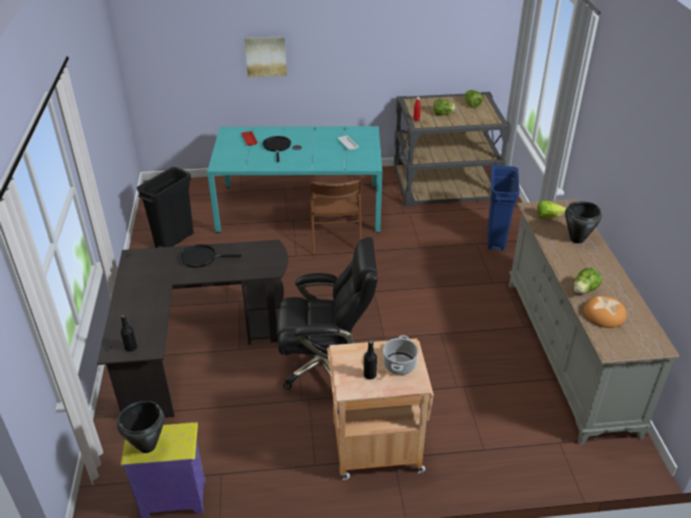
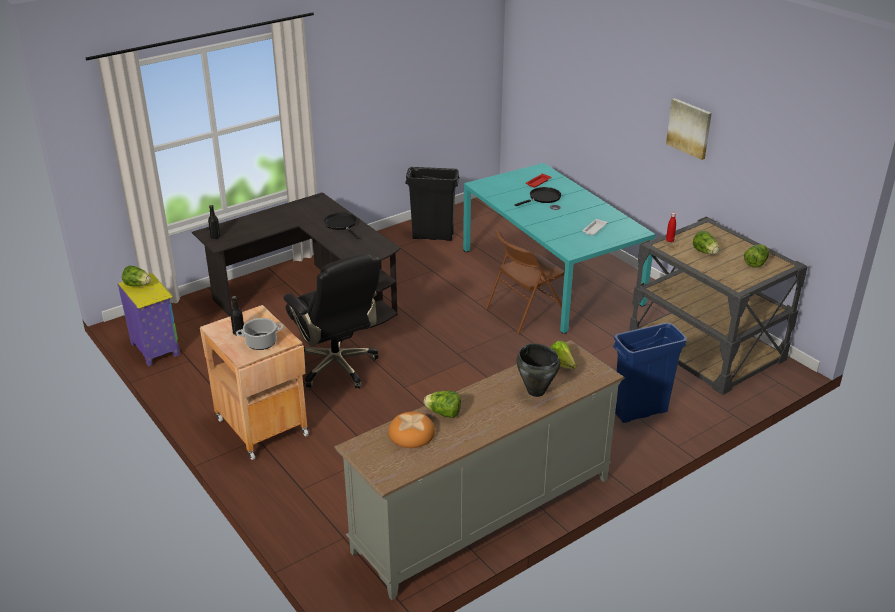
camera: 60 degrees right, 5 degrees down
black cooking pot [117,401,164,453] -> lettuce [122,266,151,286]
picture [244,36,287,77] -> picture moved to [666,98,712,160]

